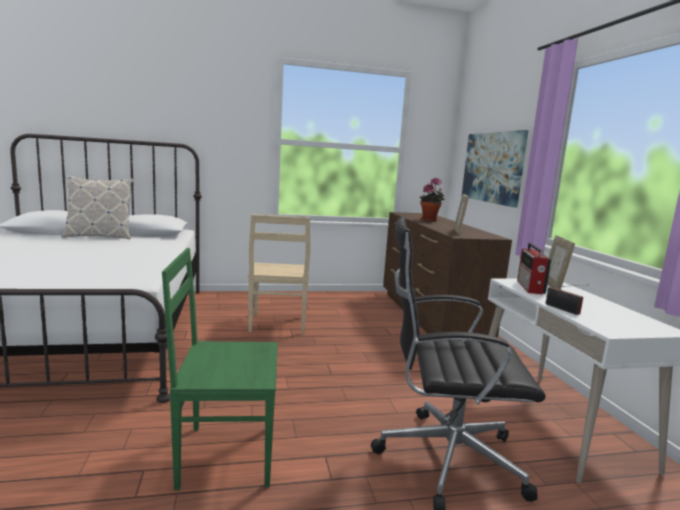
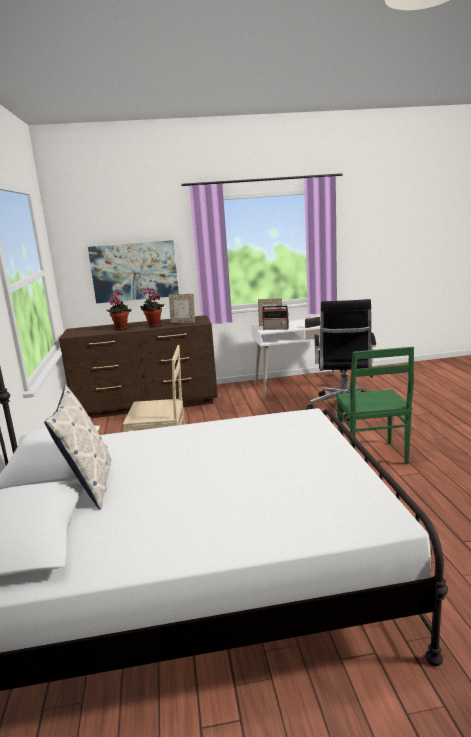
camera: 85 degrees left, 5 degrees up
none -> potted plant [141,288,164,327]

